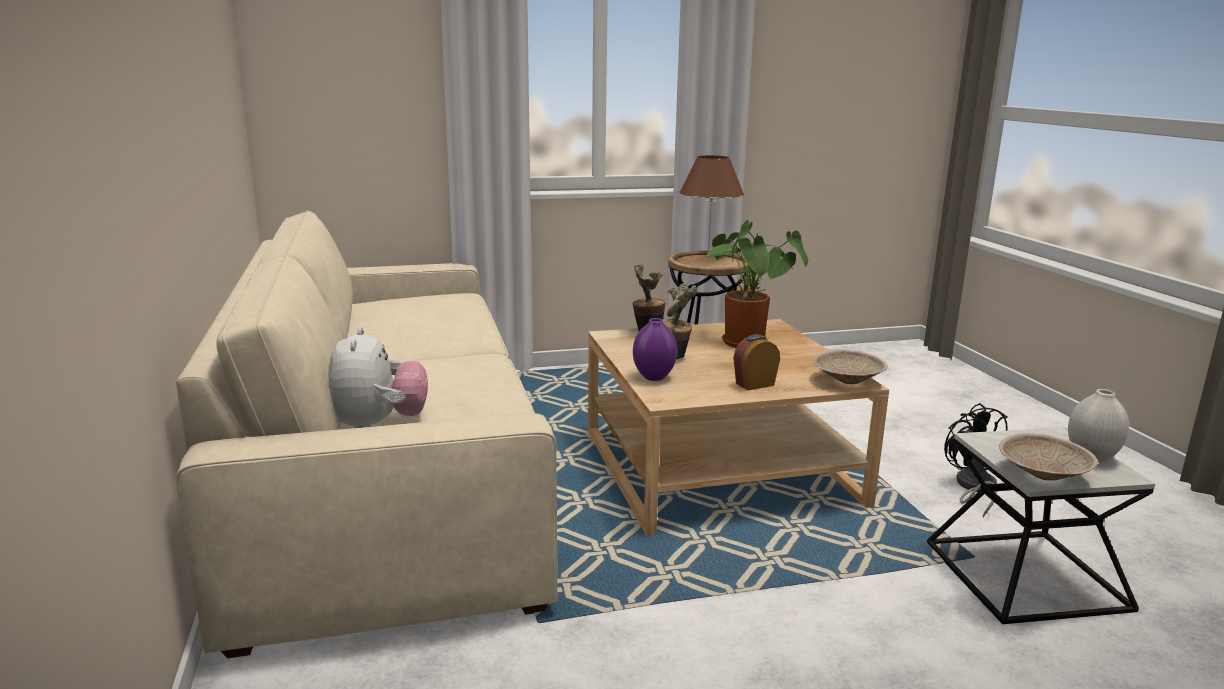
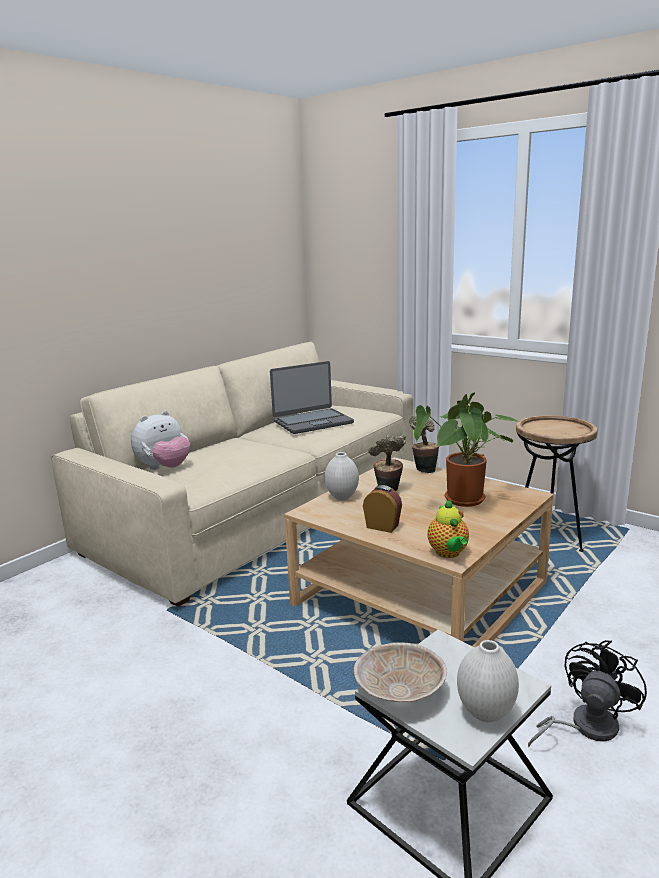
camera: 55 degrees right, 0 degrees up
purple vase [633,318,677,381] -> white vase [325,452,359,500]
brown table lamp [680,155,744,258] -> none
beige bowl [813,350,888,384] -> teapot [427,500,469,558]
none -> laptop [270,361,354,434]

